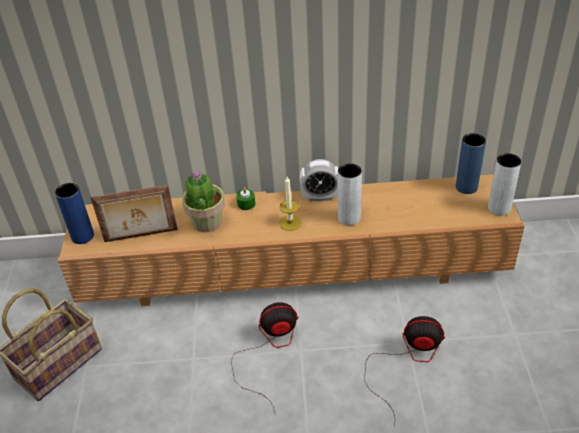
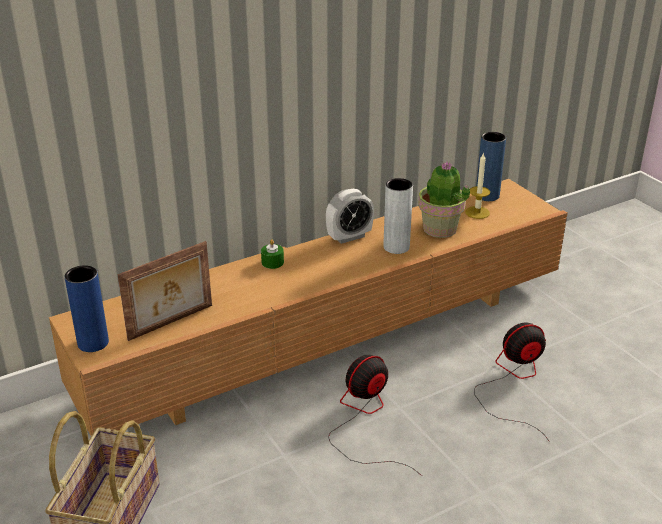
camera: 30 degrees left, 10 degrees down
potted plant [182,171,225,232] -> potted plant moved to [418,162,470,238]
candle [279,177,302,231] -> candle moved to [465,152,490,219]
grey vase [488,153,521,216] -> none

